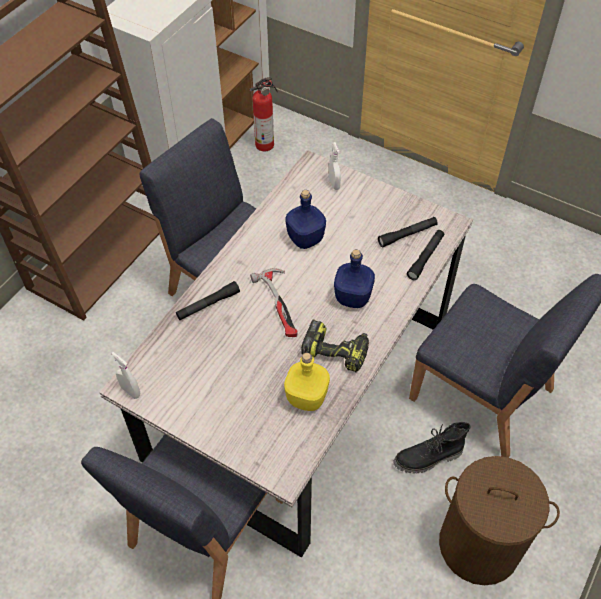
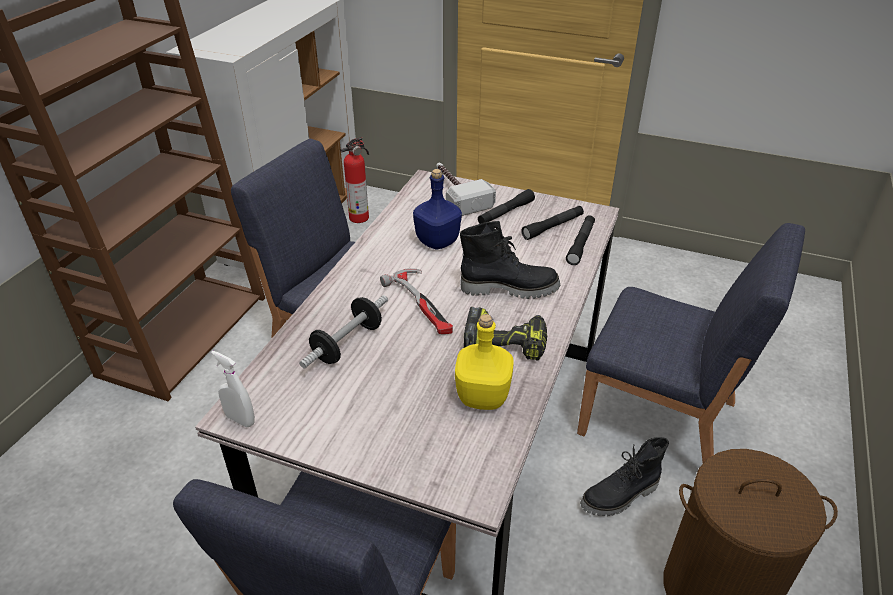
camera: 10 degrees left, 15 degrees down
black flashlight [176,281,240,320] -> black flashlight moved to [478,189,535,224]
white spray bottle [329,142,341,190] -> hammer [436,163,496,216]
blue bottle [334,249,375,308] -> black boot [460,221,560,299]
none -> dumbbell [299,295,388,369]

